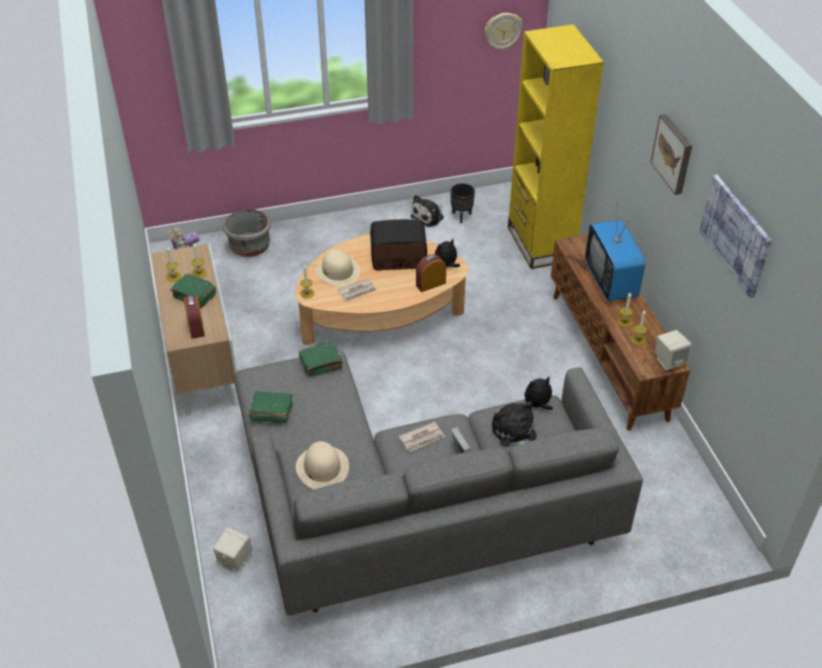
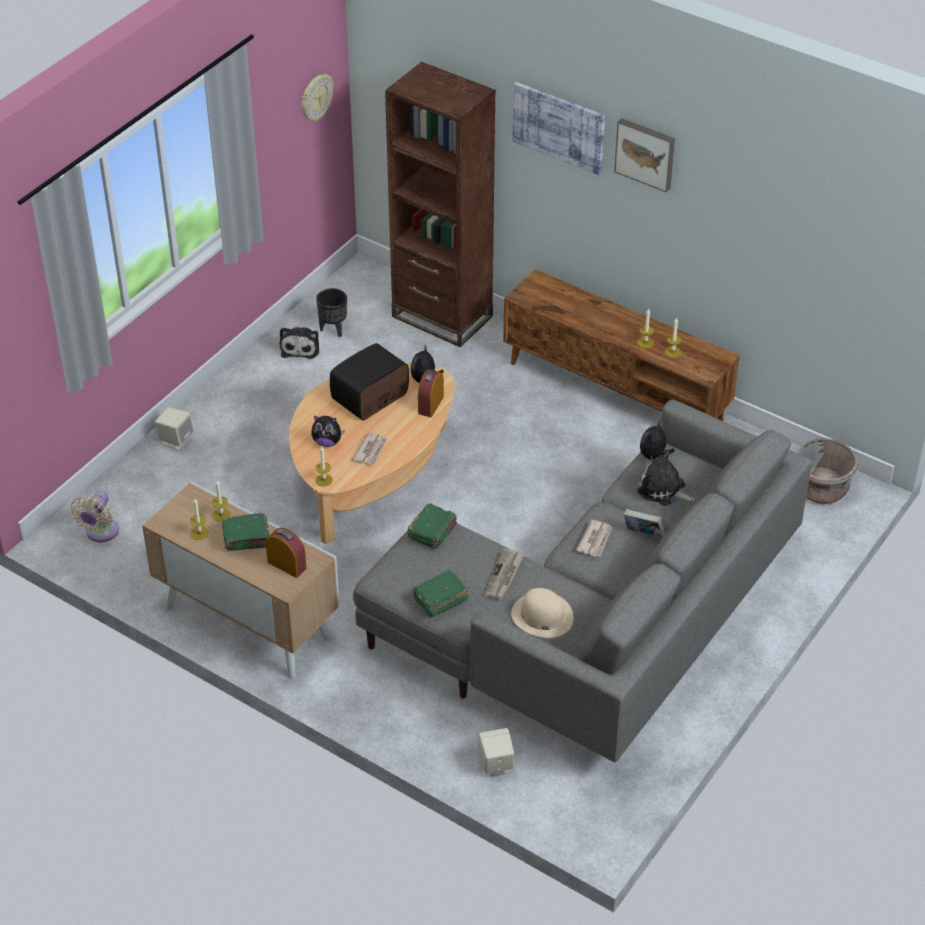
camera: 40 degrees left, 0 degrees up
grey planter [223,210,271,257] -> grey planter moved to [797,438,858,504]
beige hat [316,250,360,286] -> plush toy [311,415,345,447]
yellow bookcase [508,24,604,269] -> brown bookcase [385,62,496,347]
television [585,202,645,301] -> none
beige speaker [655,330,692,370] -> beige speaker moved to [155,407,194,450]
picture [699,174,772,298] -> picture moved to [512,82,605,175]
none -> newspaper [484,548,524,599]

